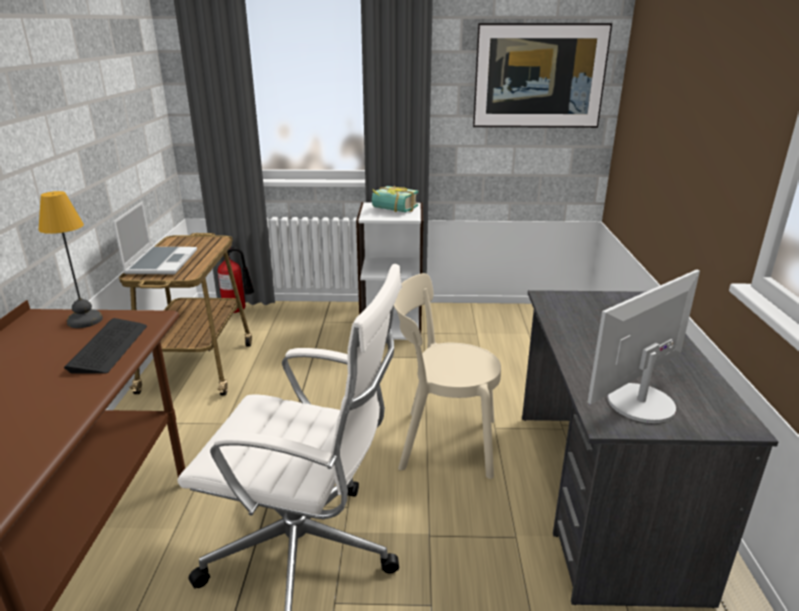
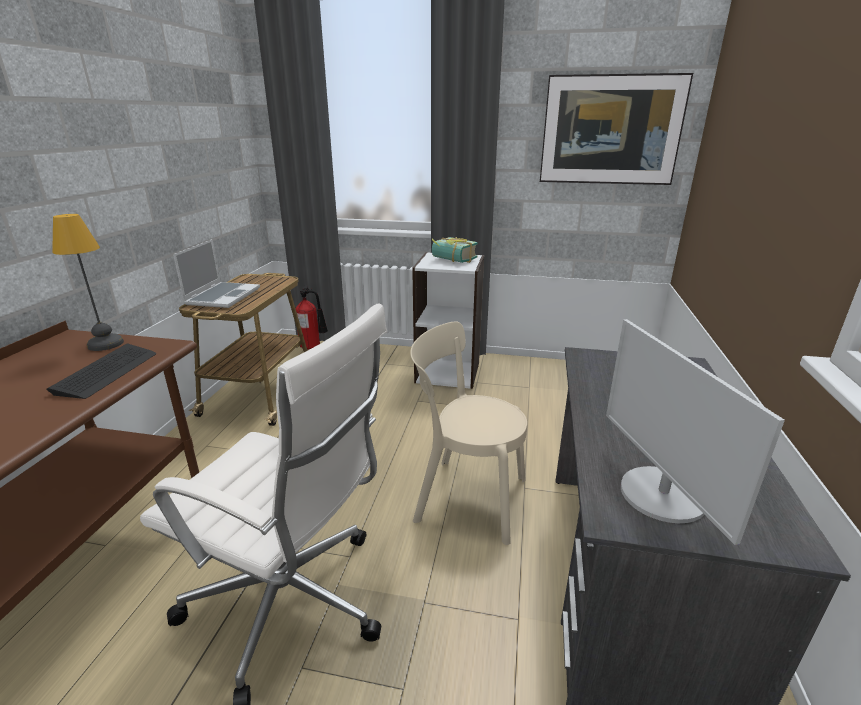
camera: 10 degrees right, 0 degrees up
monitor [587,269,700,423] -> monitor turned 75 degrees counterclockwise [606,319,785,545]

